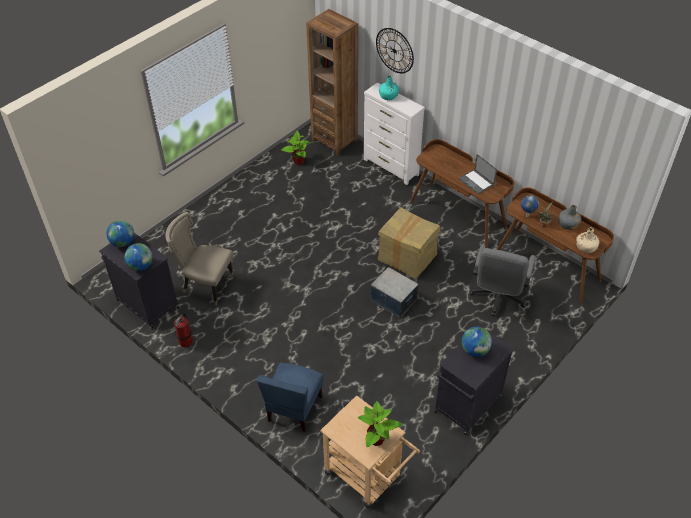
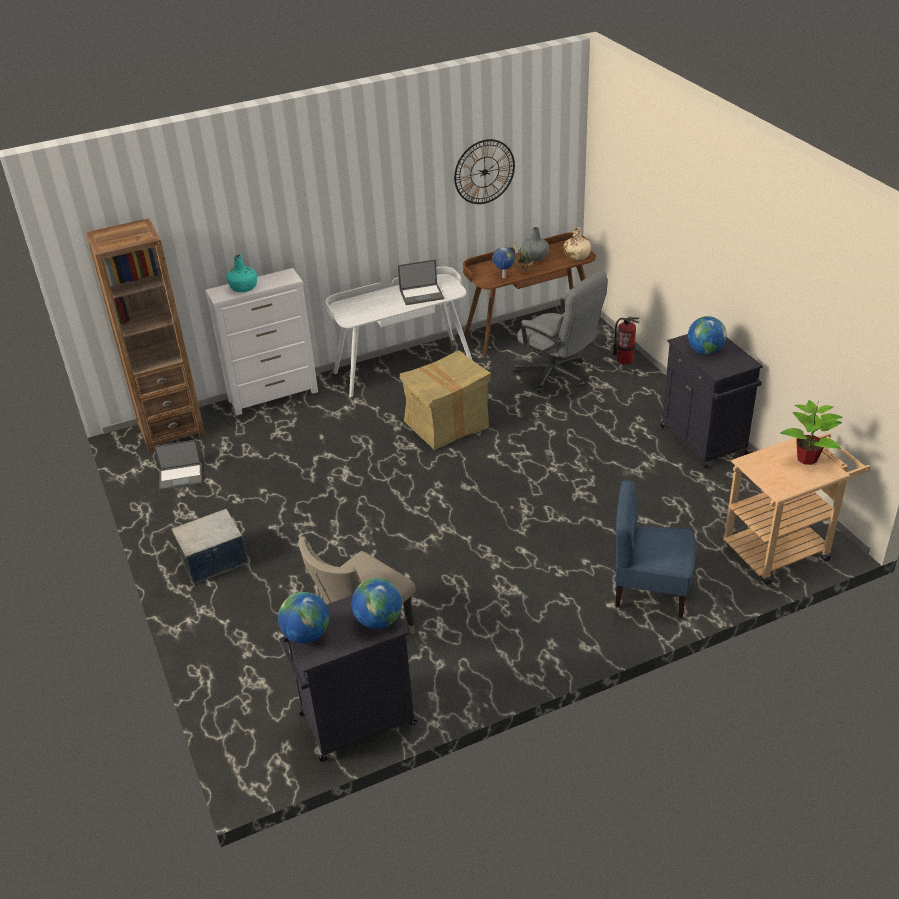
camera: 65 degrees left, 10 degrees down
fire extinguisher [174,313,193,347] -> fire extinguisher moved to [613,316,640,365]
blue chair [257,363,323,432] -> blue chair turned 150 degrees clockwise [615,480,696,618]
potted plant [281,131,311,165] -> laptop [153,440,203,491]
storage box [371,267,419,318] -> storage box moved to [171,509,249,584]
wall clock [376,28,414,73] -> wall clock moved to [454,139,515,204]
brown desk [410,139,514,247] -> white desk [325,266,472,397]

